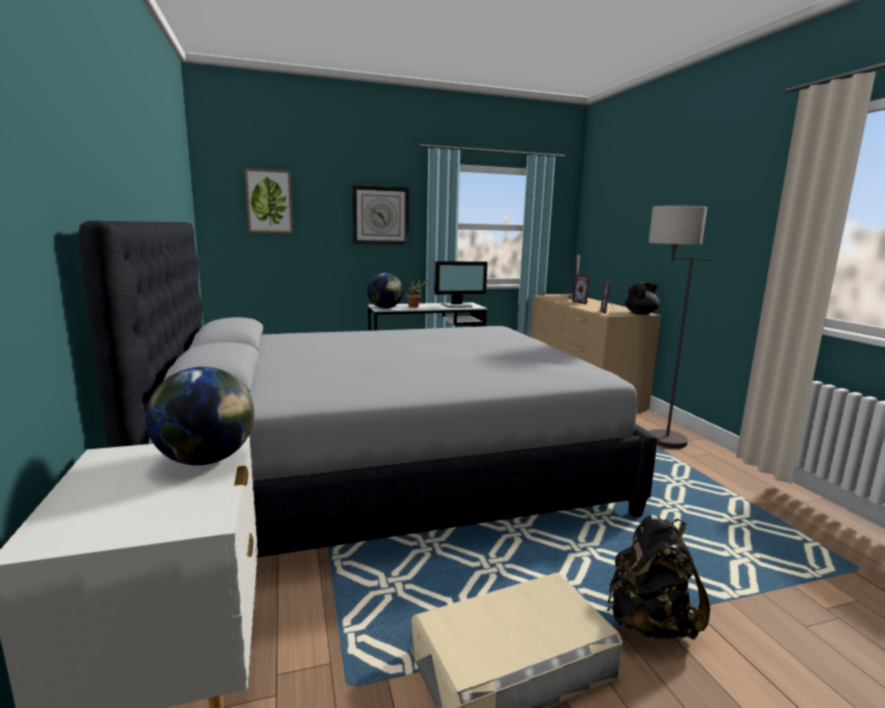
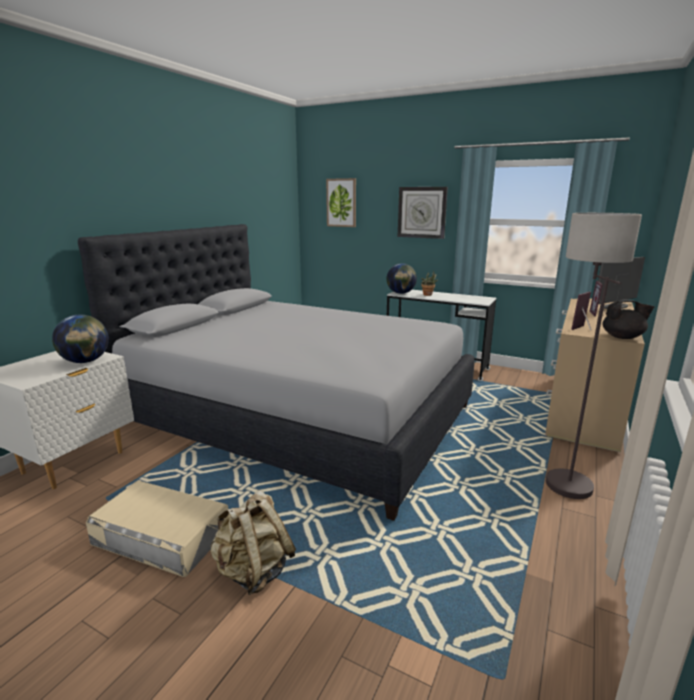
camera: 45 degrees right, 5 degrees up
monitor [435,261,487,308] -> none
black backpack [607,515,710,640] -> beige backpack [210,490,296,595]

